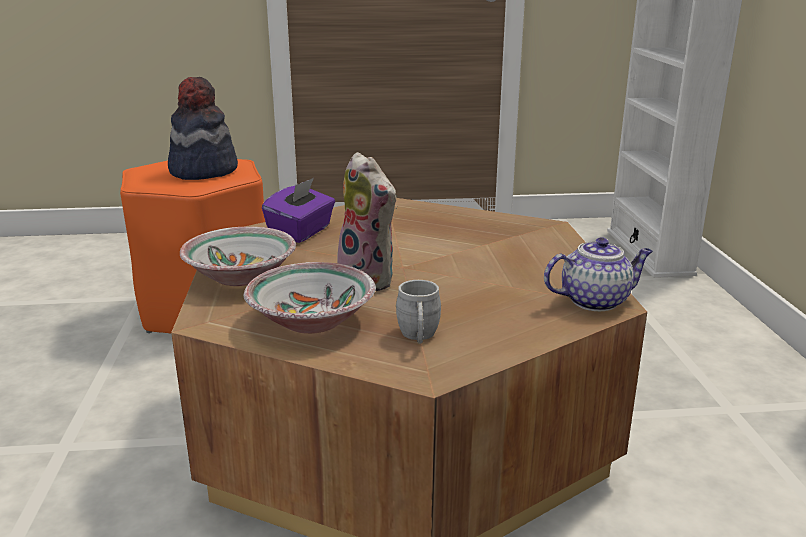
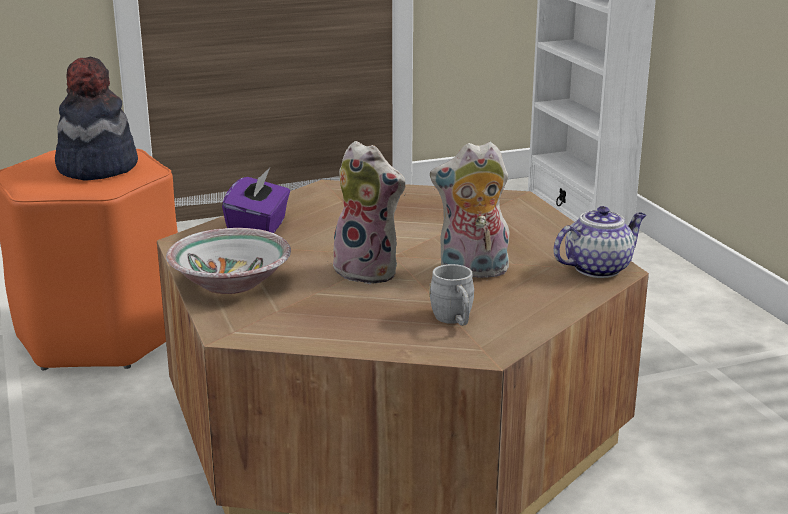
camera: 15 degrees left, 0 degrees up
bowl [244,262,376,334] -> none
none -> plush toy [430,142,510,278]

